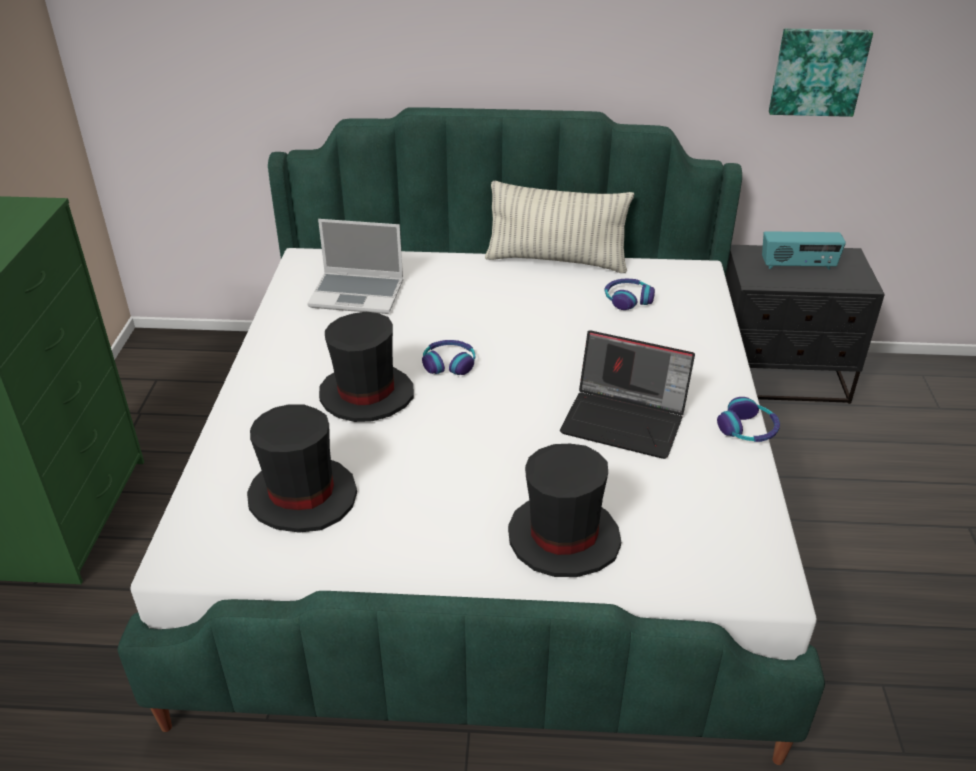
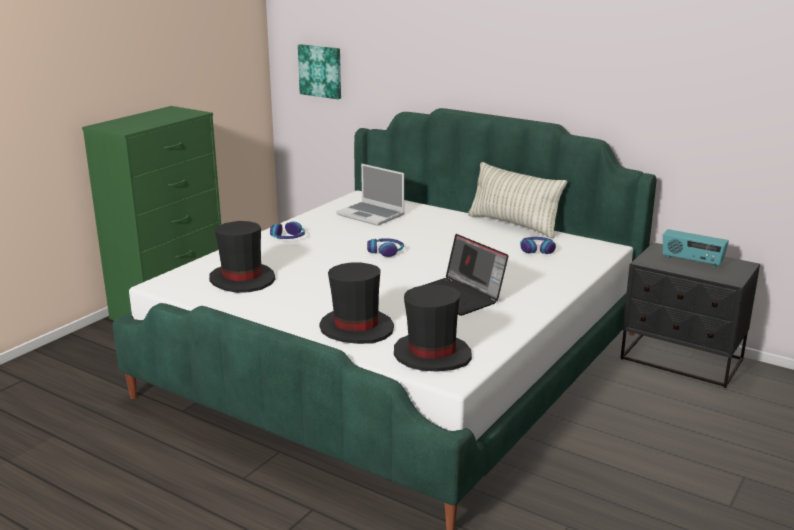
camera: 30 degrees right, 15 degrees down
black hat [319,312,414,422] -> black hat moved to [394,285,472,372]
headphones [717,397,780,442] -> headphones moved to [270,222,305,239]
picture [769,29,873,117] -> picture moved to [298,44,341,99]

